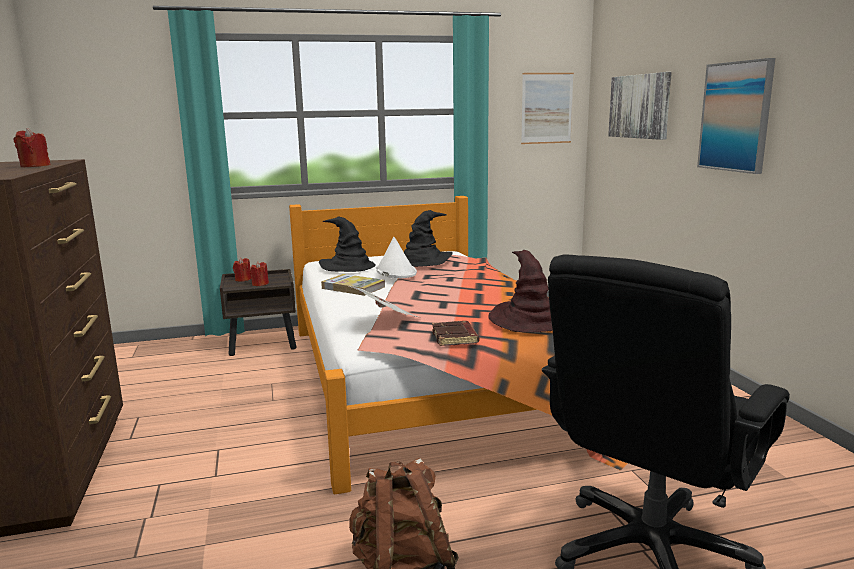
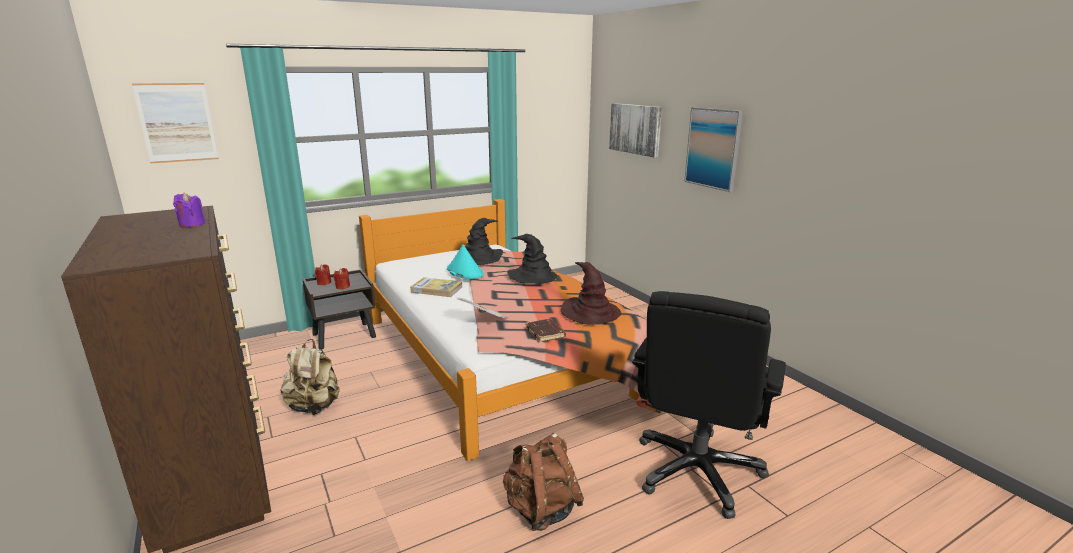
camera: 15 degrees left, 5 degrees up
red candle [13,128,50,167] -> purple candle [173,193,205,228]
black hat [319,217,376,272] -> black hat moved to [507,234,557,284]
white hat [376,237,417,278] -> turquoise hat [447,244,484,279]
picture [521,73,574,144] -> picture moved to [132,83,219,163]
none -> beige backpack [281,339,340,415]

